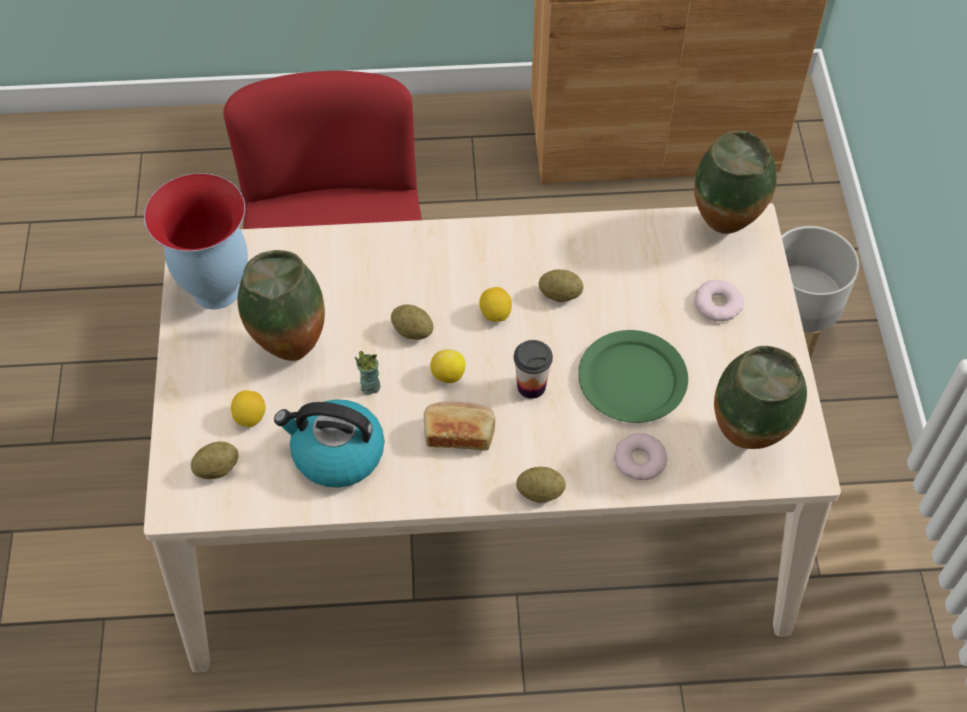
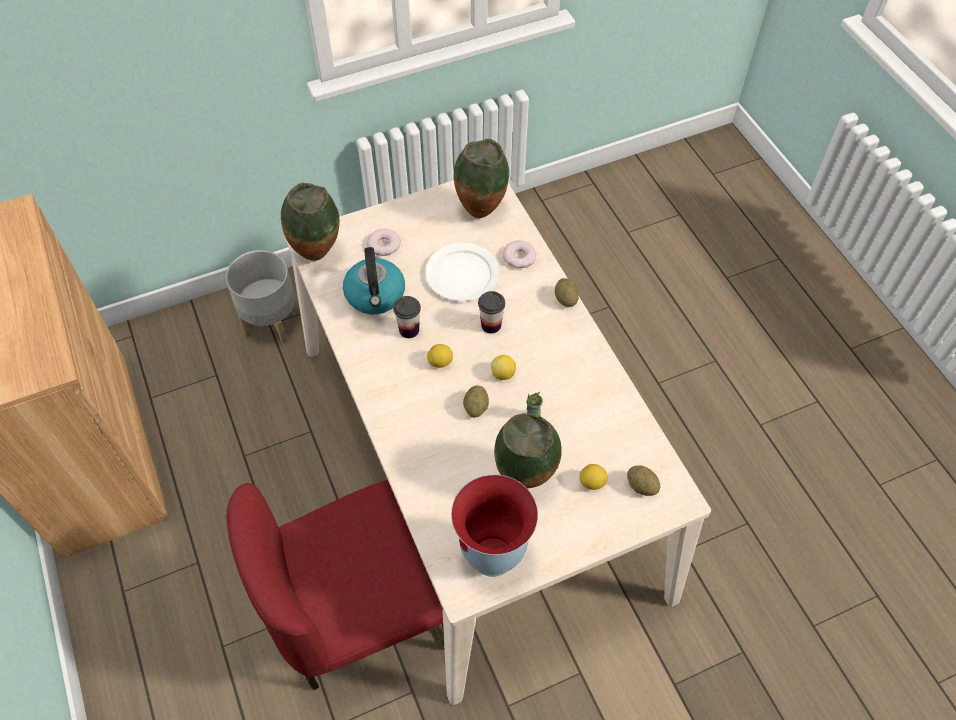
camera: 110 degrees left, 0 degrees up
kettle [274,399,384,488] -> kettle moved to [343,247,405,314]
bread [424,402,495,451] -> none
potato [539,270,583,302] -> cup [393,296,421,338]
green plate [578,330,688,423] -> white plate [425,243,499,301]

